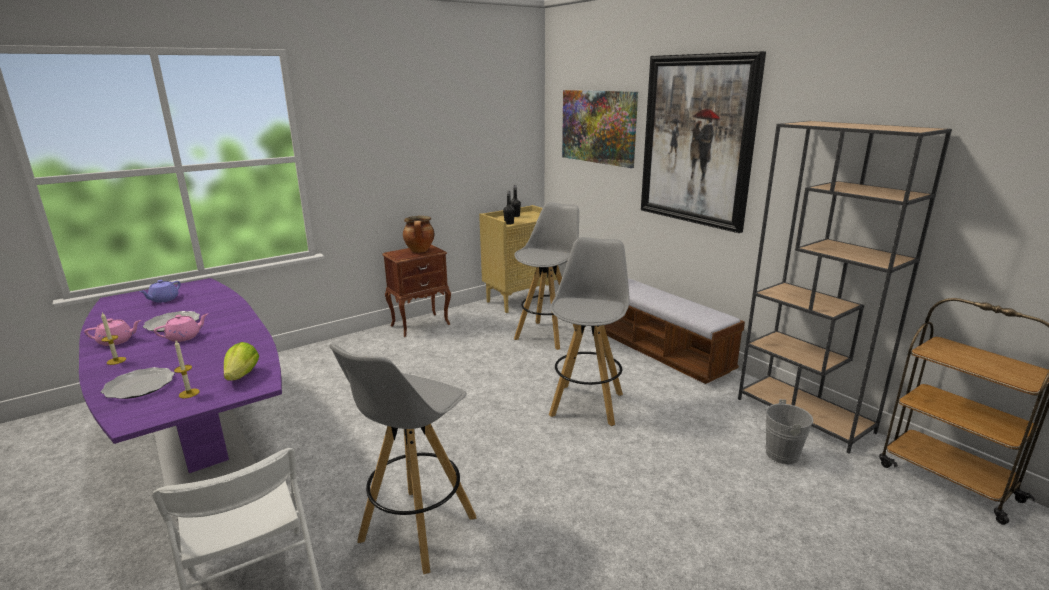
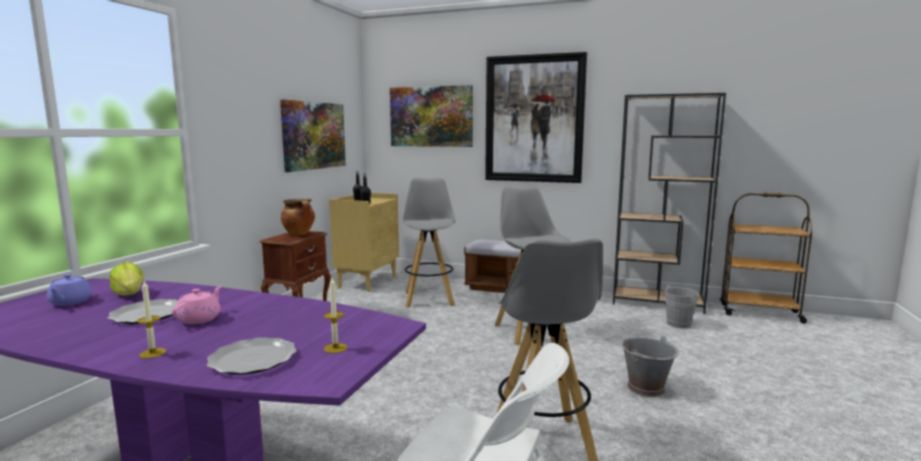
camera: 35 degrees left, 10 degrees down
pink teapot [84,319,141,346] -> none
lettuce [224,342,259,381] -> lettuce moved to [110,262,144,296]
none -> picture [280,99,346,172]
none -> grey bucket [622,336,679,397]

